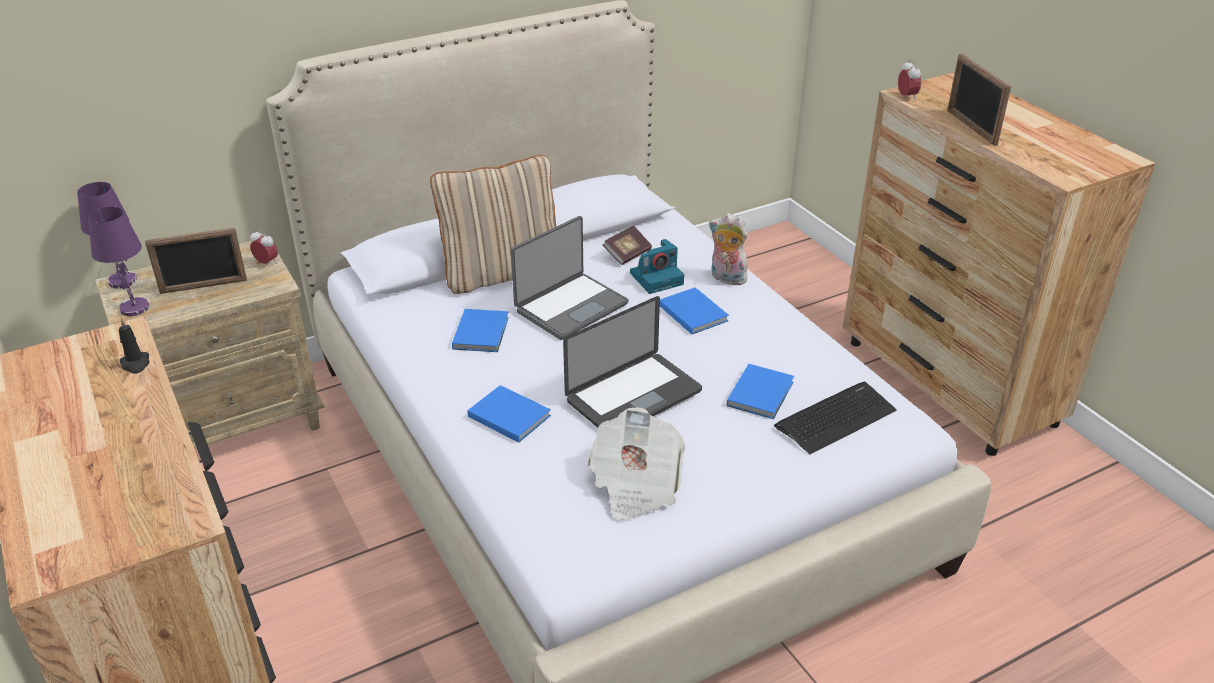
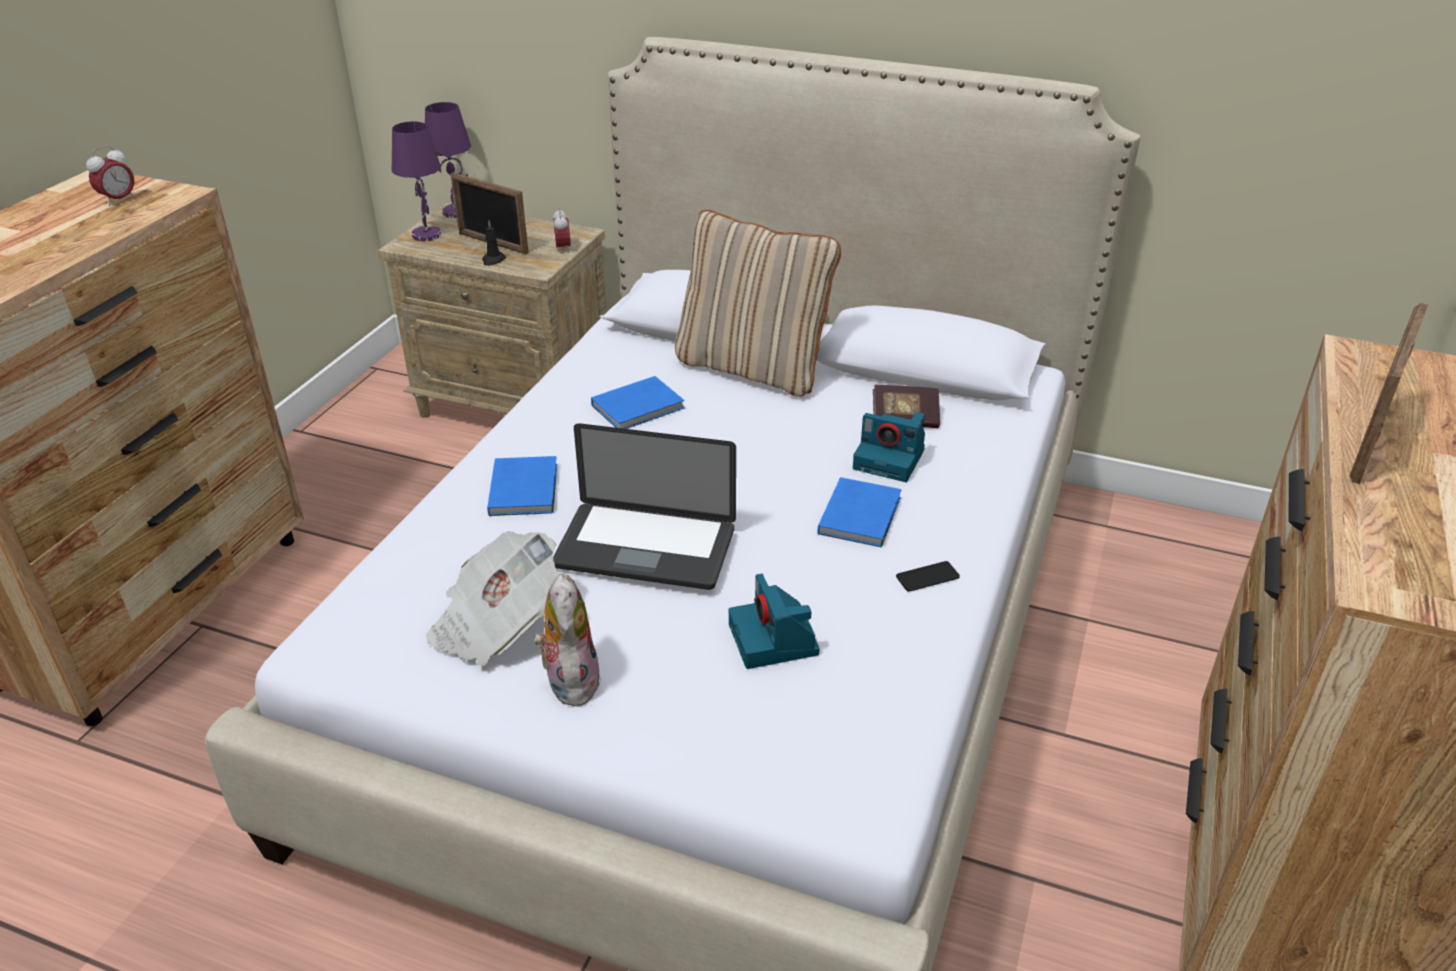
camera: 50 degrees right, 0 degrees up
black candle [119,318,150,374] -> black candle moved to [482,221,506,266]
laptop [511,216,629,340] -> none
plush toy [709,213,748,285] -> plush toy moved to [534,573,601,706]
blue book [727,364,794,419] -> camera [728,574,820,669]
keyboard [774,382,897,454] -> none
alarm clock [898,60,921,99] -> alarm clock moved to [86,145,135,207]
none -> phone [896,561,960,592]

